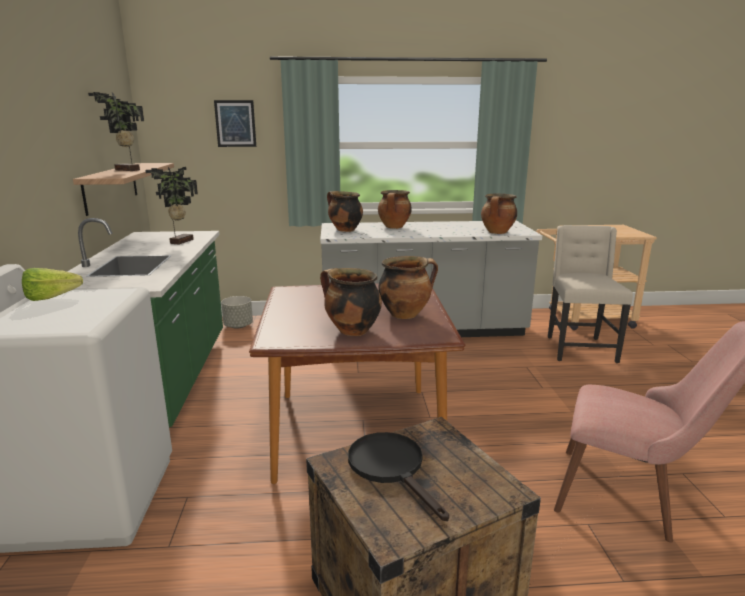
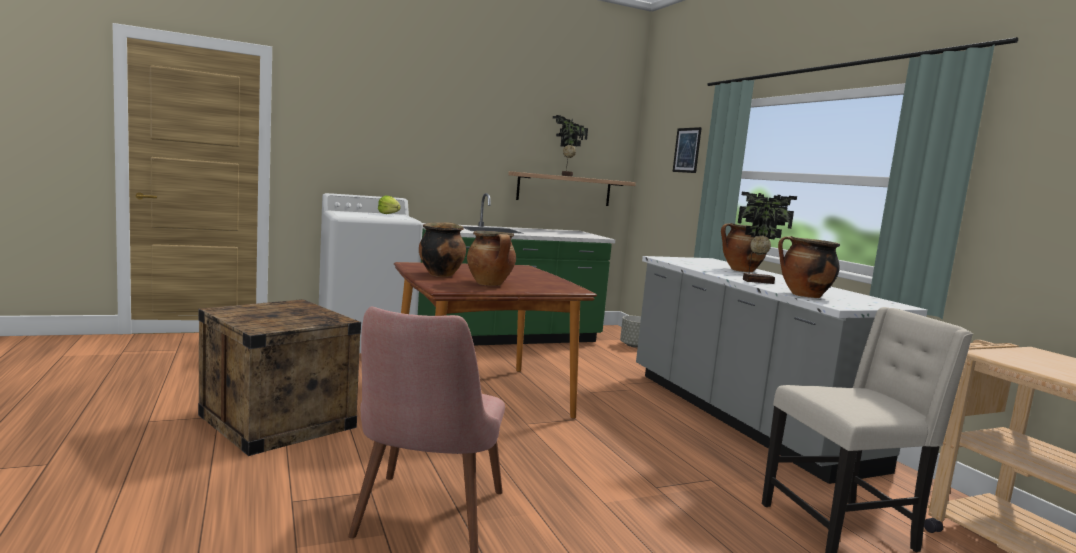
camera: 70 degrees right, 10 degrees down
potted plant [145,167,198,244] -> potted plant moved to [738,192,797,284]
cooking pot [327,191,363,232] -> none
black frying pan [348,432,449,521] -> none

